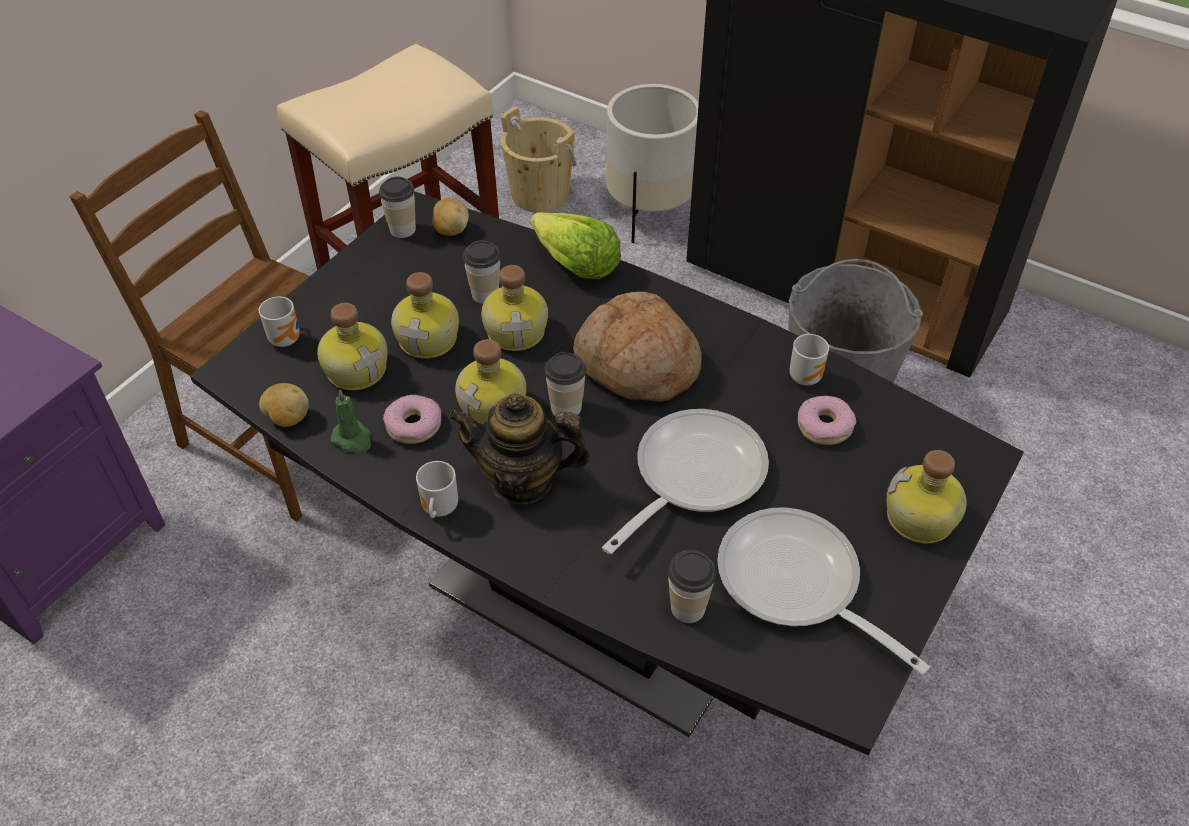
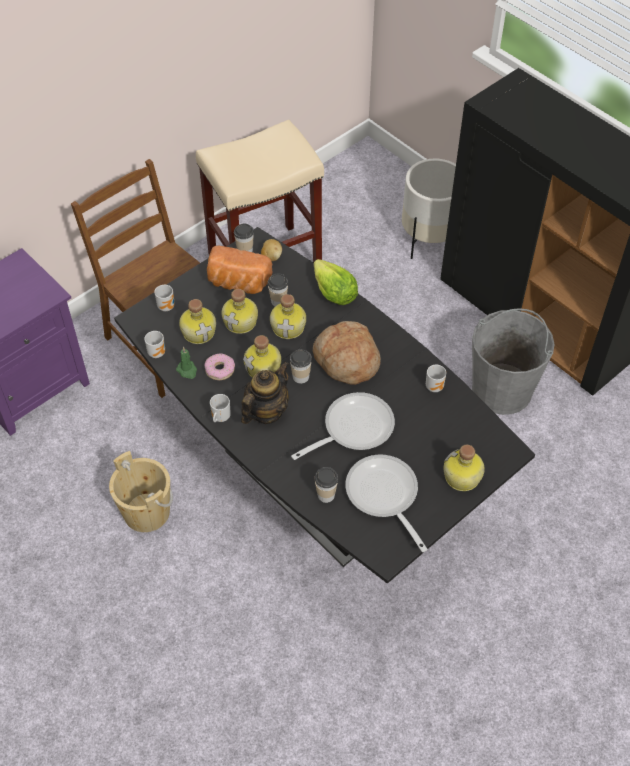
camera: 15 degrees right, 5 degrees up
potato [259,383,309,427] -> mug [144,331,165,358]
teapot [448,393,591,504] -> teapot turned 105 degrees clockwise [241,361,289,424]
beige bucket [501,106,577,213] -> beige bucket moved to [109,451,173,532]
donut [798,396,856,445] -> none
none -> bread [207,246,272,294]

